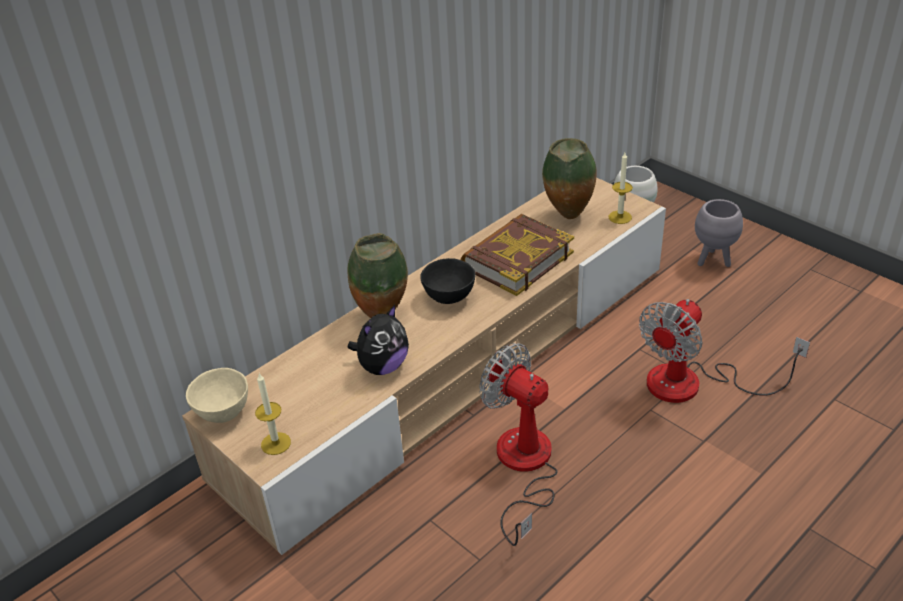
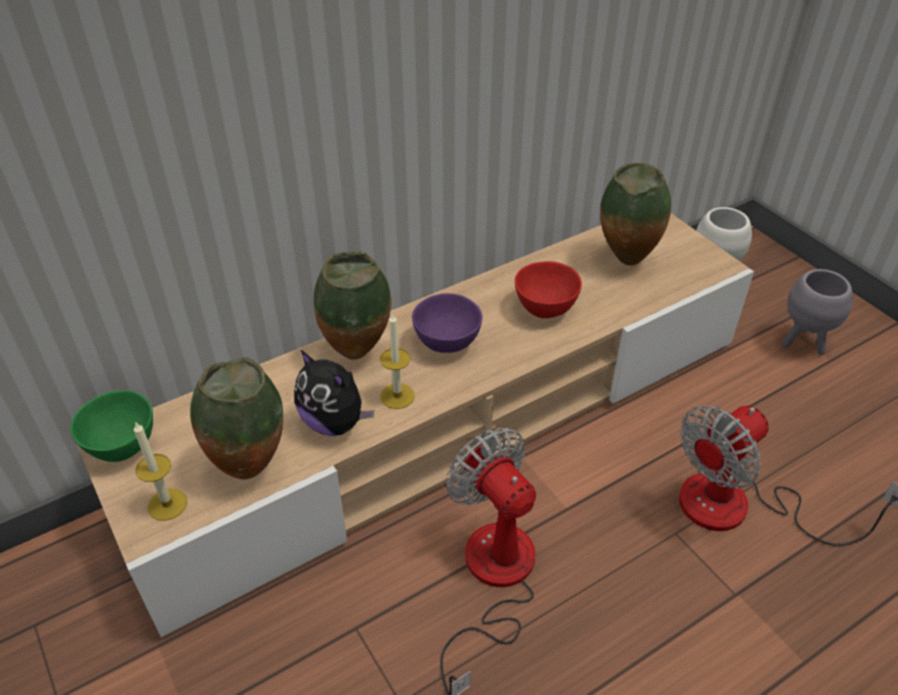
camera: 10 degrees right, 5 degrees up
beige bowl [186,368,248,423] -> green bowl [70,390,153,462]
plush toy [348,305,409,375] -> plush toy turned 75 degrees clockwise [294,350,374,436]
black bowl [420,258,476,304] -> purple bowl [412,293,483,353]
book [461,214,574,296] -> red bowl [515,261,582,318]
candle [608,153,633,224] -> candle moved to [380,313,415,409]
none -> vase [190,357,283,480]

